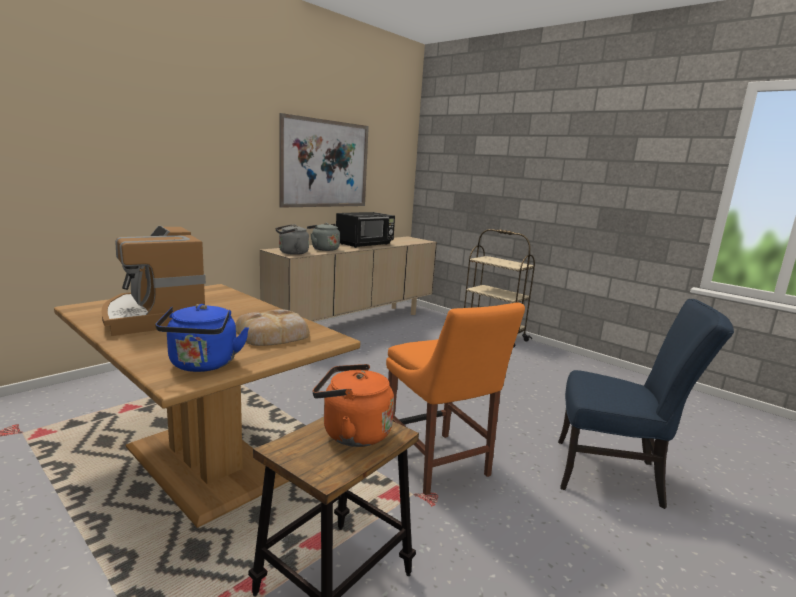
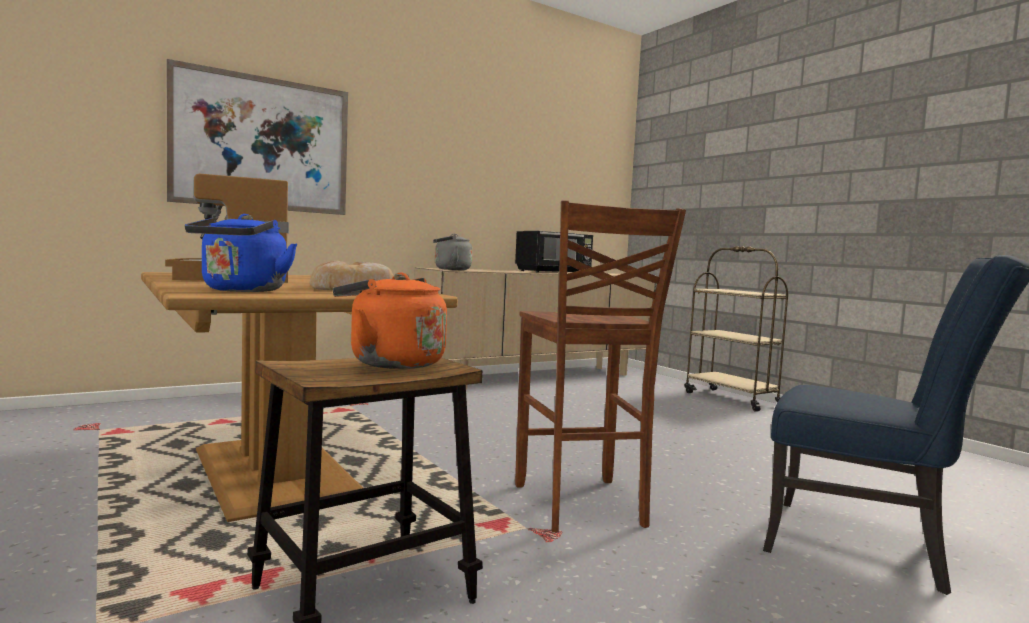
camera: 15 degrees right, 10 degrees down
picture [279,113,369,208] -> picture moved to [167,59,348,215]
grey kettle [307,223,340,251] -> none
orange chair [386,303,525,495] -> brown stool [515,200,686,532]

